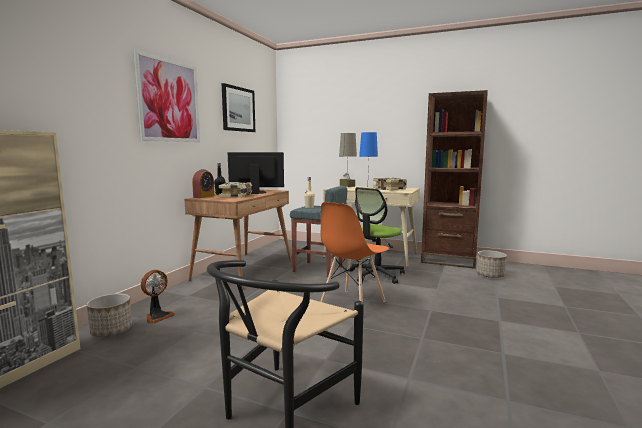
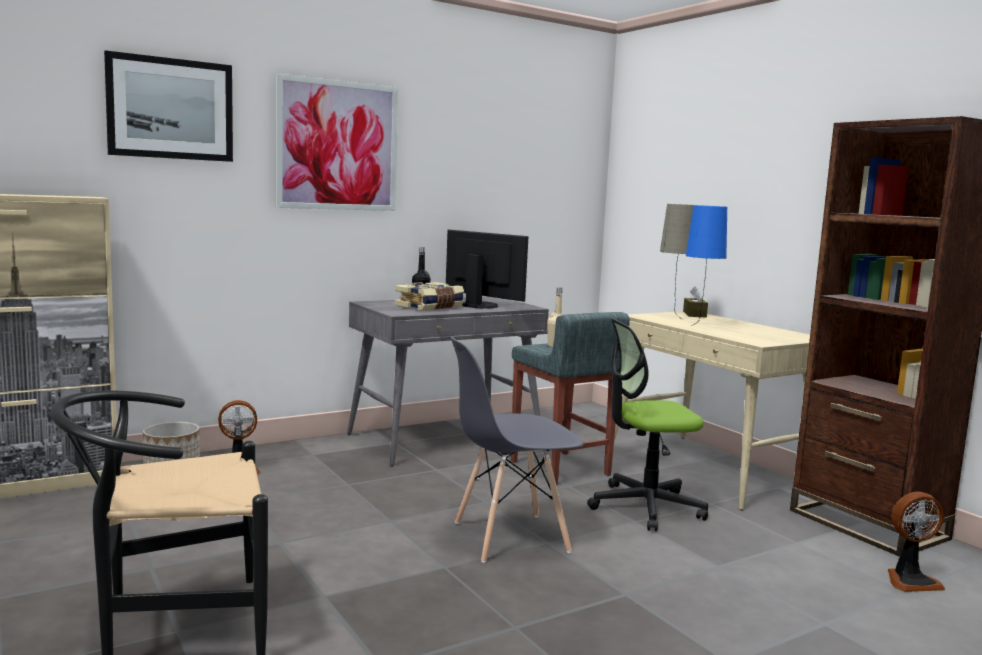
camera: 35 degrees right, 0 degrees up
brown desk [184,189,292,289] -> grey desk [347,296,549,466]
alarm clock [192,169,215,198] -> none
picture [222,83,255,132] -> picture moved to [104,50,233,162]
orange chair [320,202,389,302] -> grey chair [450,336,584,563]
book [373,177,407,190] -> none
planter [477,250,507,278] -> fan [888,492,945,592]

